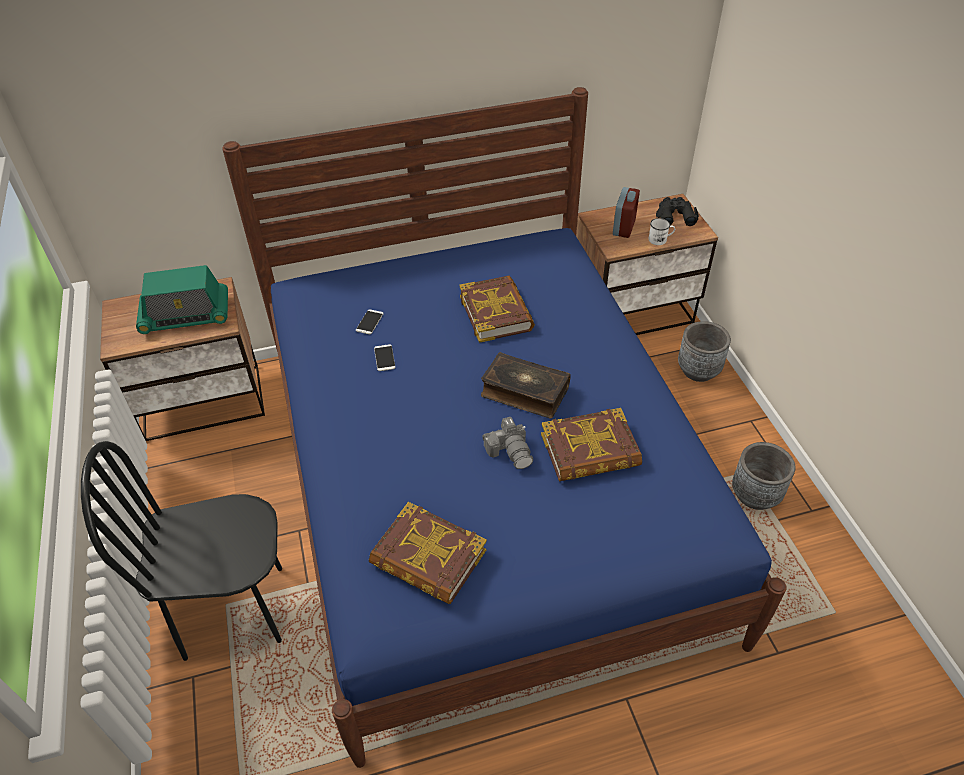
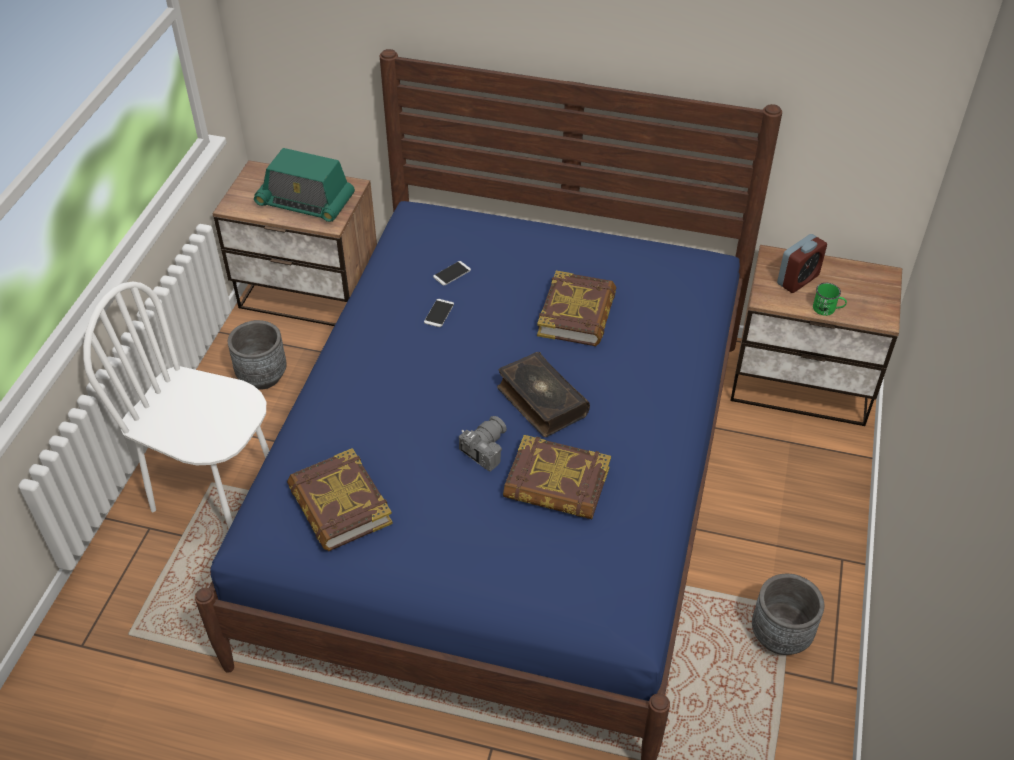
camera: 30 degrees right, 0 degrees up
black chair [81,441,282,661] -> white chair [83,281,269,529]
camera [482,417,533,469] -> camera turned 150 degrees counterclockwise [459,416,507,472]
white mug [649,218,675,245] -> green mug [813,283,847,316]
black binoculars [656,197,699,226] -> none
grey planter [678,321,731,382] -> grey planter moved to [228,320,287,390]

